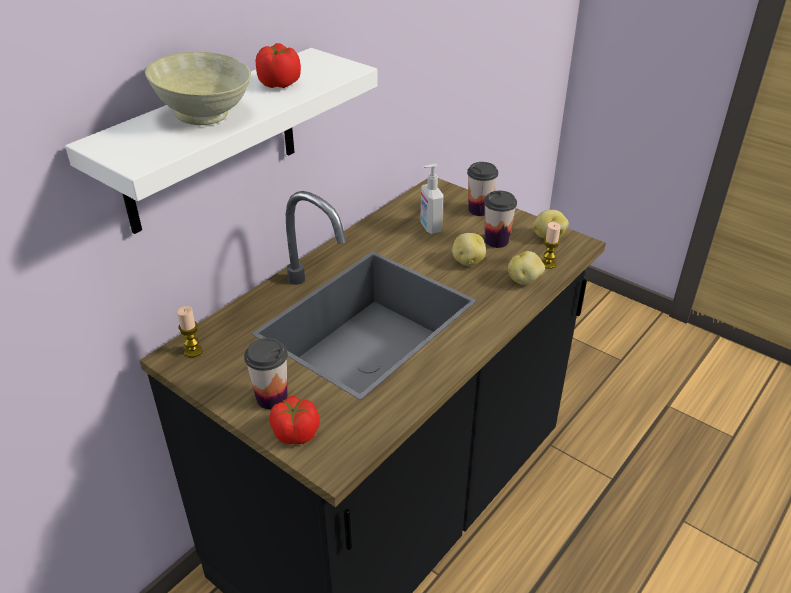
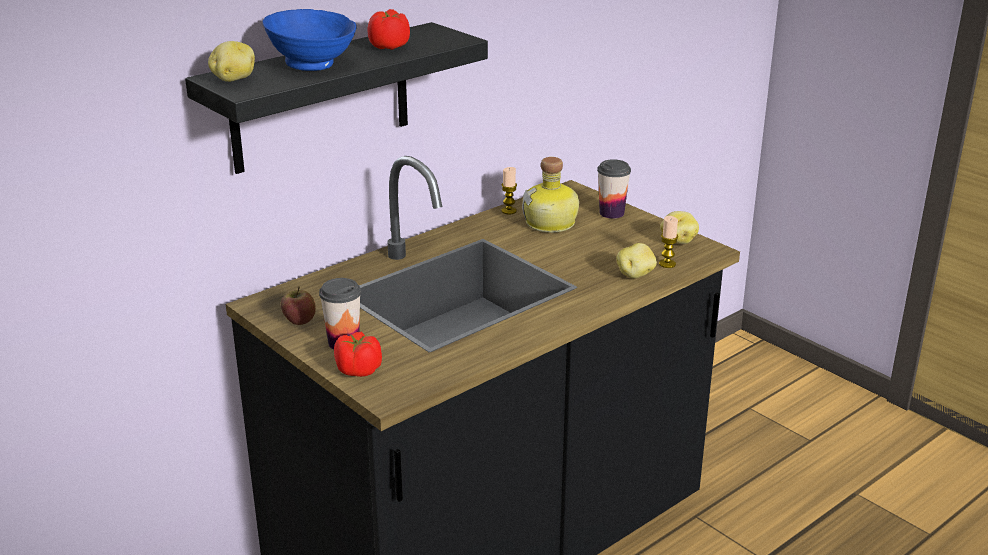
camera: 10 degrees right, 10 degrees down
white shelf [65,48,378,234] -> black shelf [185,22,488,174]
beige bowl [145,51,251,125] -> blue bowl [262,9,357,71]
candle [177,306,203,357] -> candle moved to [501,167,517,214]
soap dispenser [420,164,443,234] -> bottle [522,157,579,233]
potato [452,233,486,266] -> potato moved to [208,41,255,82]
cup [484,191,517,248] -> none
none -> apple [281,286,316,325]

